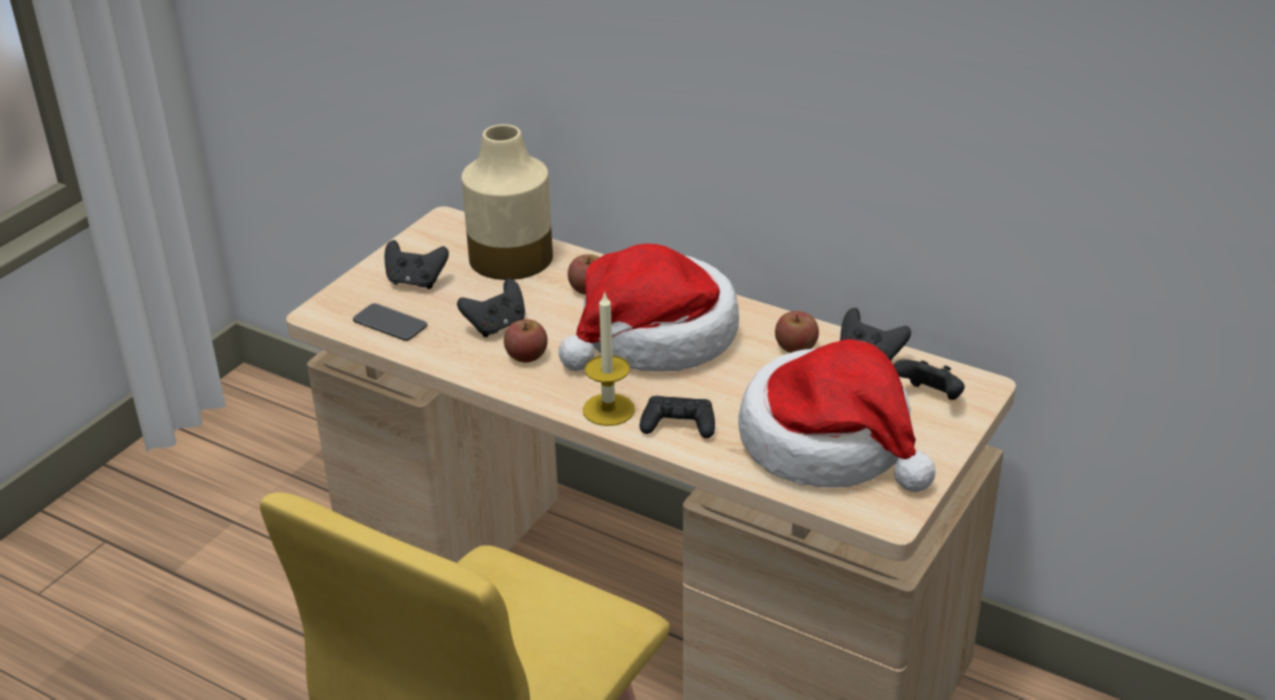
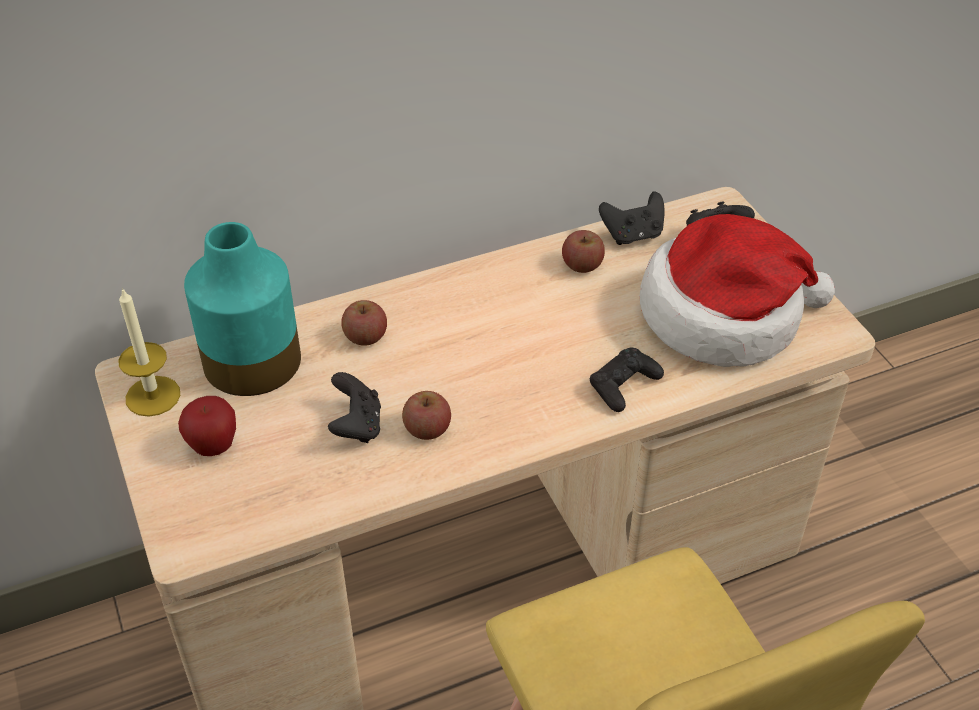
camera: 55 degrees left, 10 degrees up
phone [353,303,427,341] -> none
black game controller [385,240,449,289] -> apple [178,396,236,456]
beige vase [461,124,553,280] -> turquoise vase [184,222,301,396]
hat [559,244,739,372] -> none
candle [583,291,635,426] -> candle moved to [118,287,180,417]

